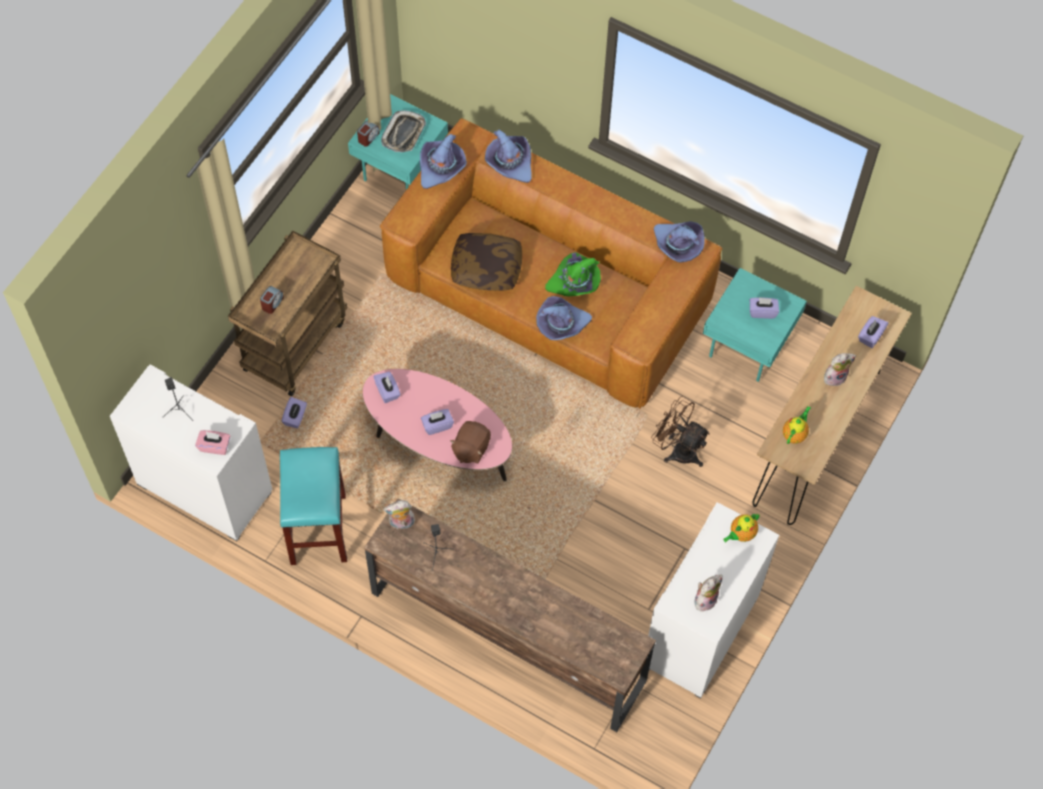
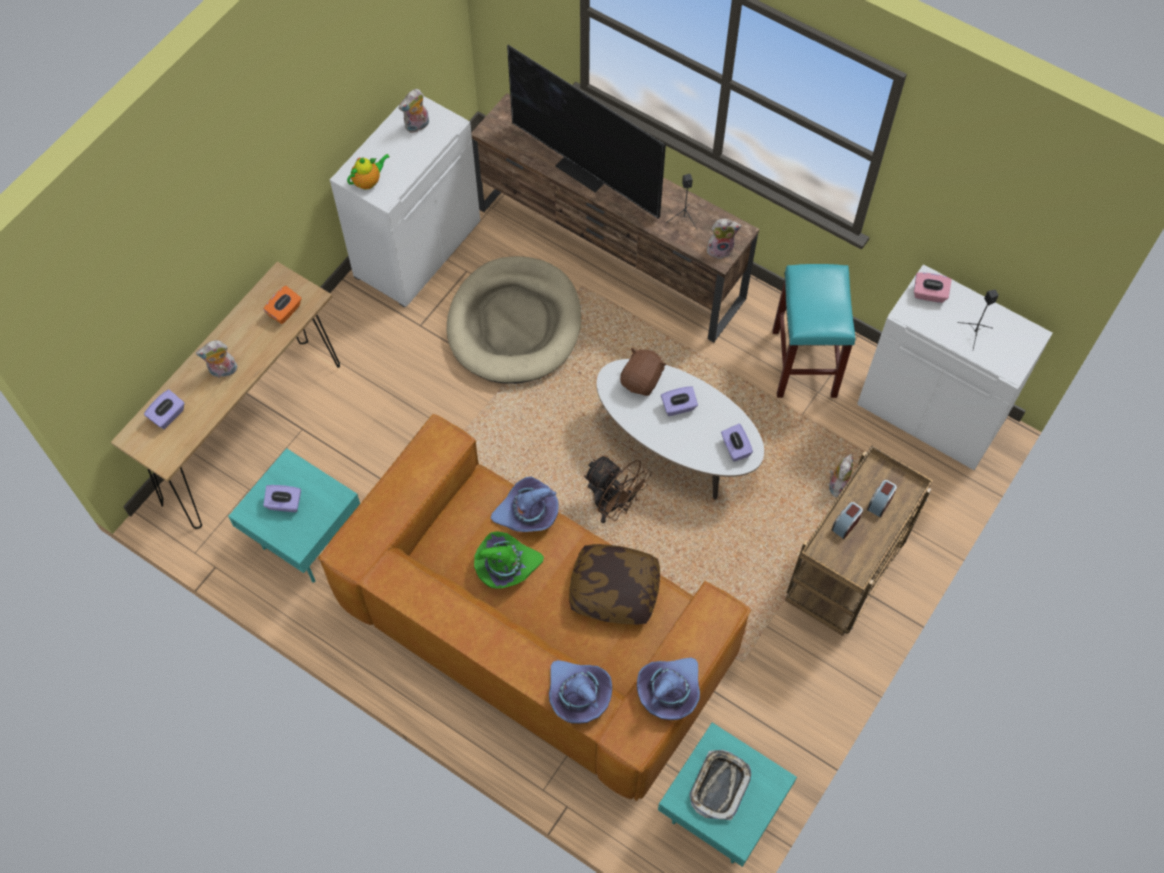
camera: 175 degrees left, 0 degrees up
purple tissue box [281,397,307,429] -> plush toy [829,454,853,497]
alarm clock [357,120,380,147] -> alarm clock moved to [832,502,863,539]
pink coffee table [363,369,512,481] -> white coffee table [596,359,764,500]
brown fan [651,396,710,467] -> brown fan moved to [584,456,652,523]
purple hat [654,221,705,263] -> none
teapot [783,406,811,444] -> orange tissue box [264,286,302,324]
none -> beige dog bed [447,256,581,384]
none -> television [507,45,666,219]

